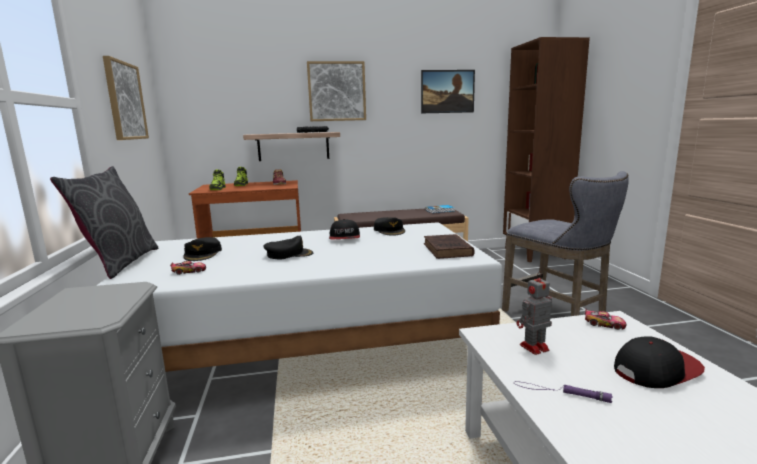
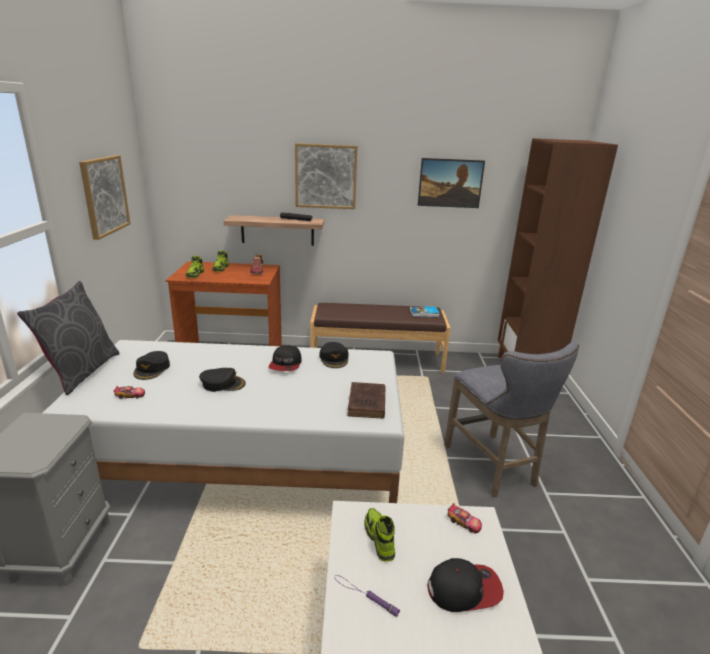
camera: 10 degrees right, 10 degrees up
toy robot [517,271,552,355] -> shoe [364,508,395,561]

